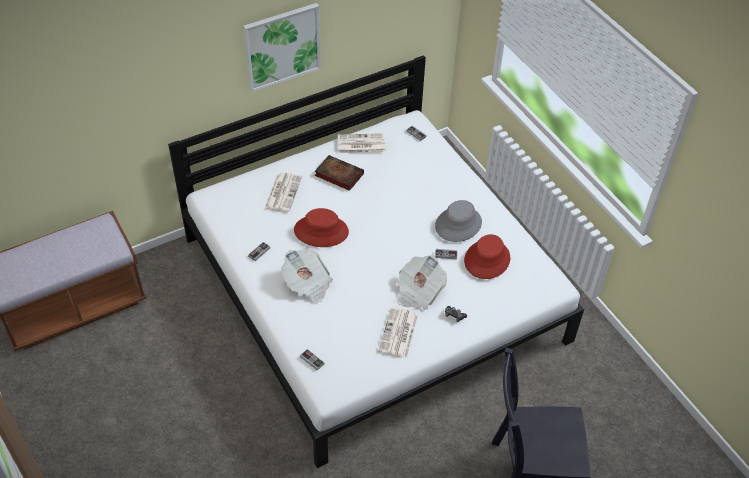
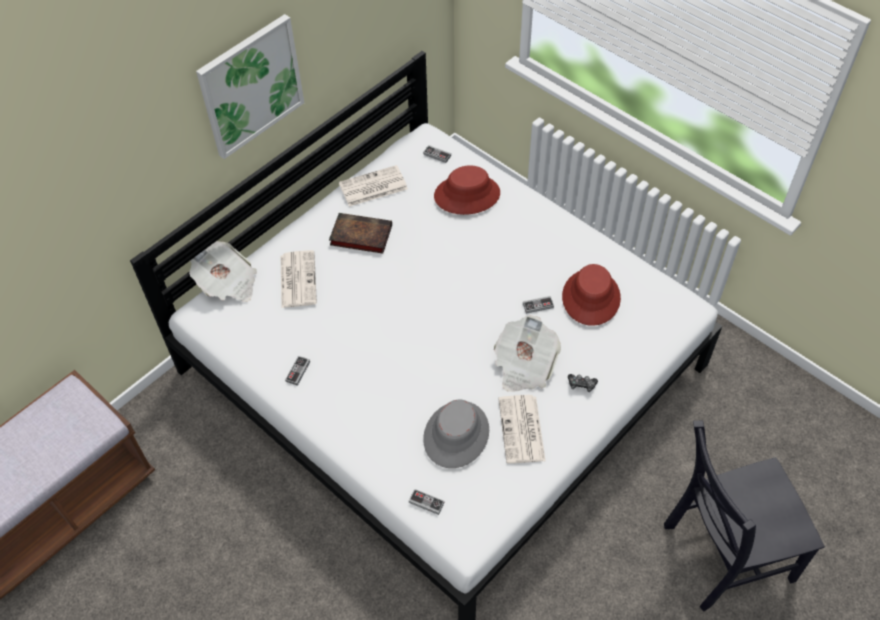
camera: 15 degrees left, 5 degrees up
newspaper [281,249,333,302] -> newspaper moved to [189,241,257,302]
red hat [294,208,349,247] -> red hat moved to [434,165,500,215]
grey hat [435,200,482,242] -> grey hat moved to [423,400,489,468]

